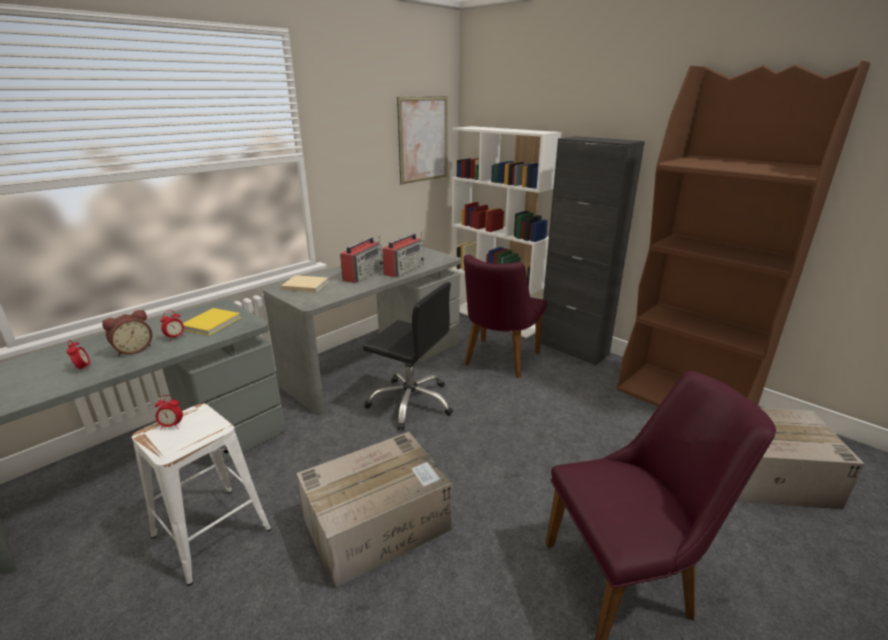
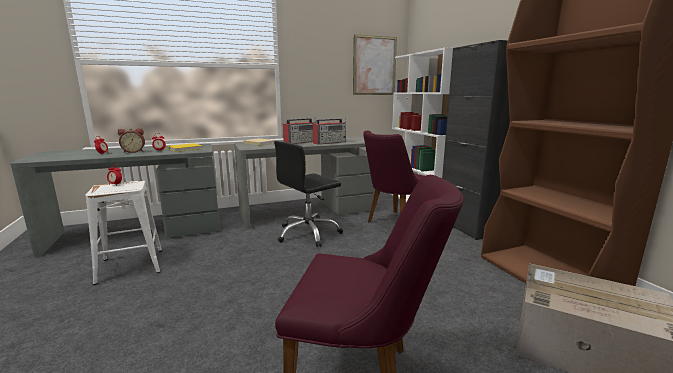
camera: 25 degrees right, 10 degrees down
cardboard box [296,432,453,588] -> none
black office chair [363,282,453,430] -> black office chair turned 90 degrees clockwise [274,141,343,247]

